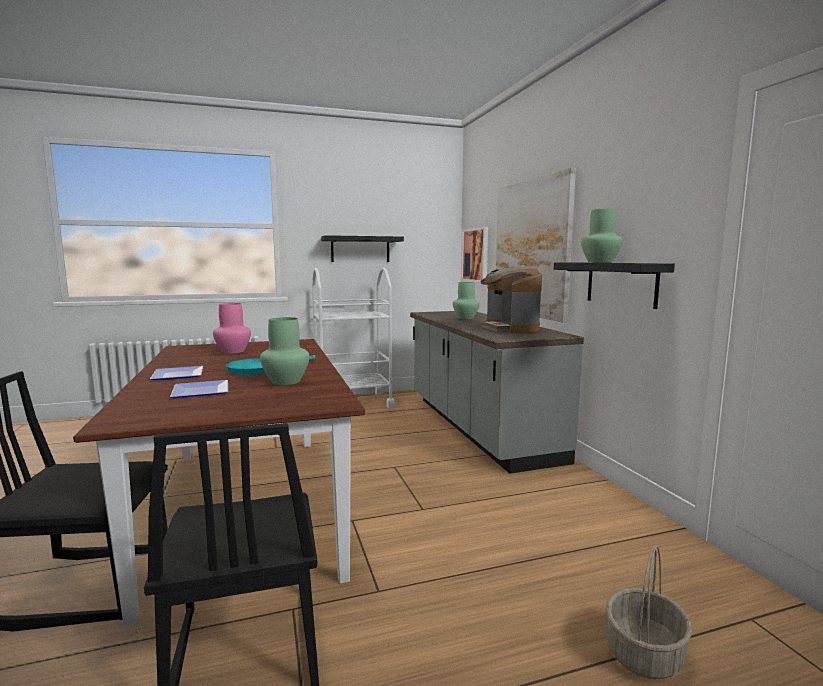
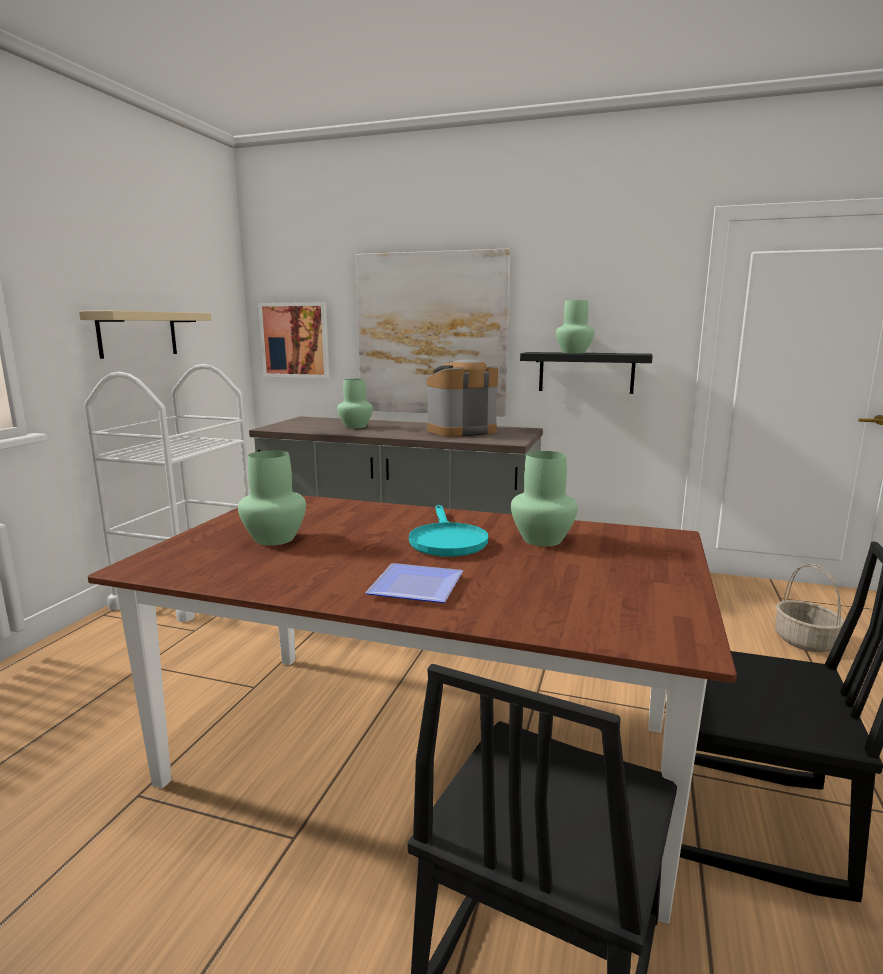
camera: 55 degrees left, 5 degrees up
plate [170,380,228,398] -> none
pink vase [213,303,251,354] -> green vase [238,450,306,546]
black shelf [321,235,404,262] -> beige shelf [79,311,212,359]
coffee machine [481,267,542,333] -> coffee machine turned 135 degrees clockwise [427,359,498,437]

